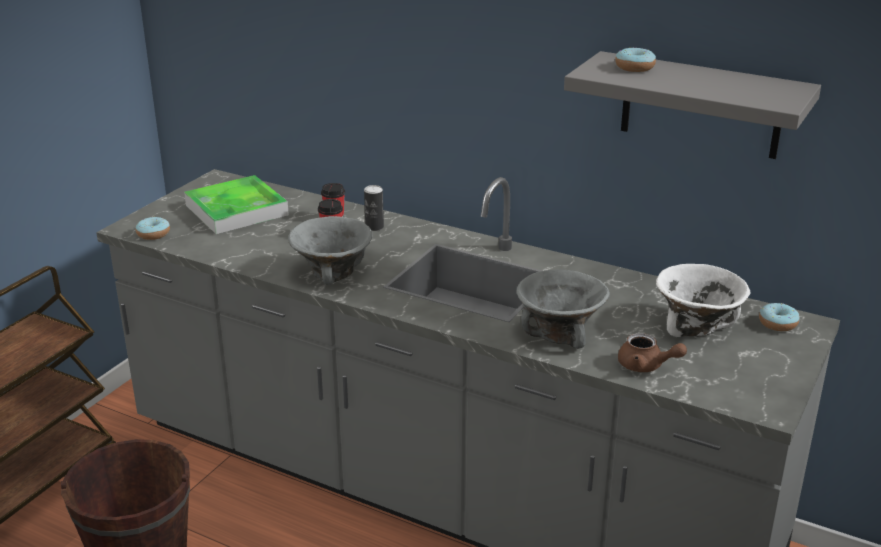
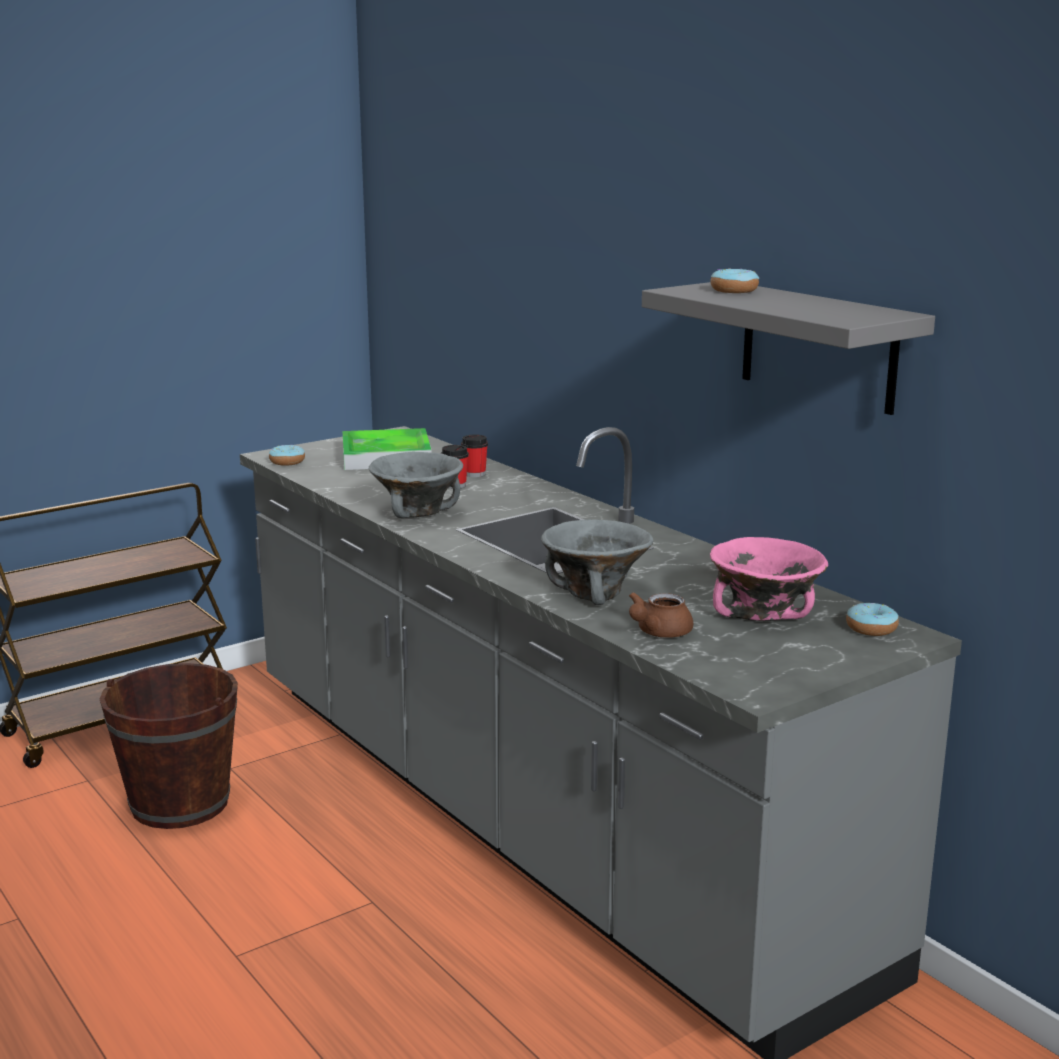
camera: 25 degrees right, 10 degrees down
can [364,185,384,231] -> none
brown teapot [618,333,687,372] -> brown teapot turned 75 degrees clockwise [629,592,693,638]
white bowl [656,264,750,337] -> pink bowl [710,537,828,621]

